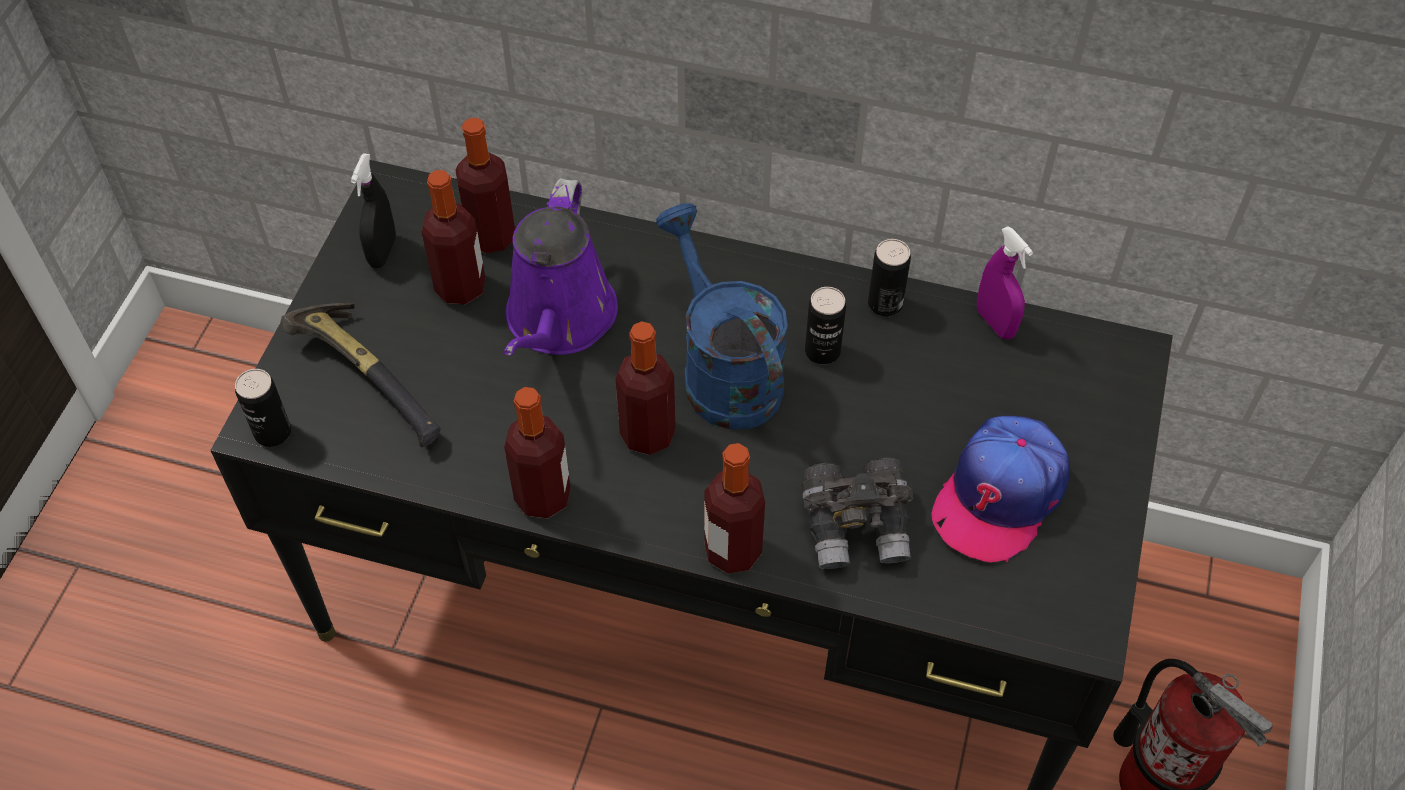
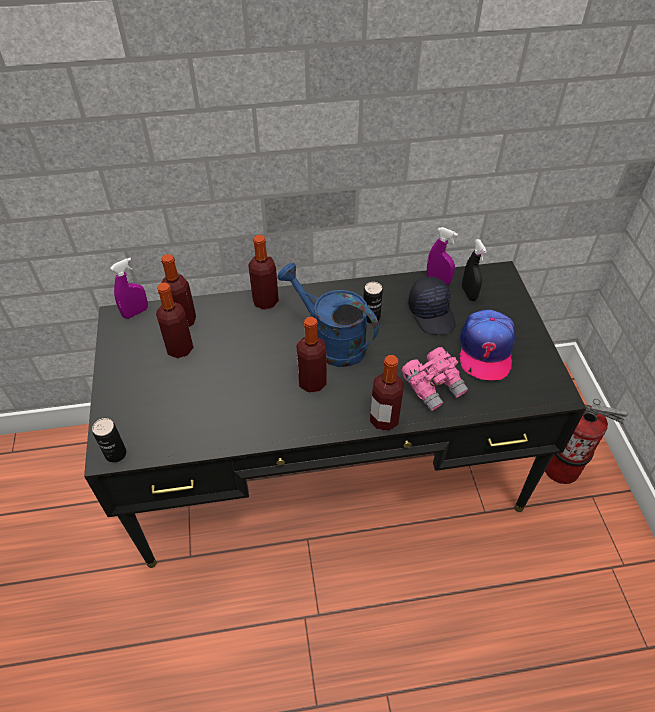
camera: 25 degrees left, 5 degrees down
hammer [280,303,441,447] -> none
black spray bottle [351,153,396,268] -> black spray bottle moved to [462,239,487,301]
purple watering can [504,178,618,356] -> none
bottle [504,387,571,518] -> bottle moved to [248,235,279,310]
grey binoculars [802,457,914,569] -> pink binoculars [401,347,468,411]
can [868,239,911,316] -> none
none -> purple spray bottle [110,258,148,319]
none -> black cap [408,277,456,335]

